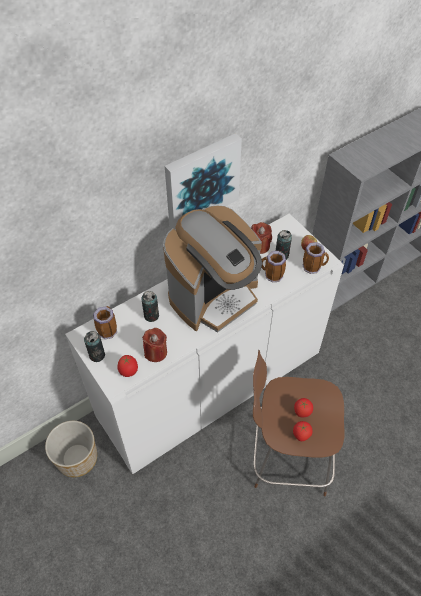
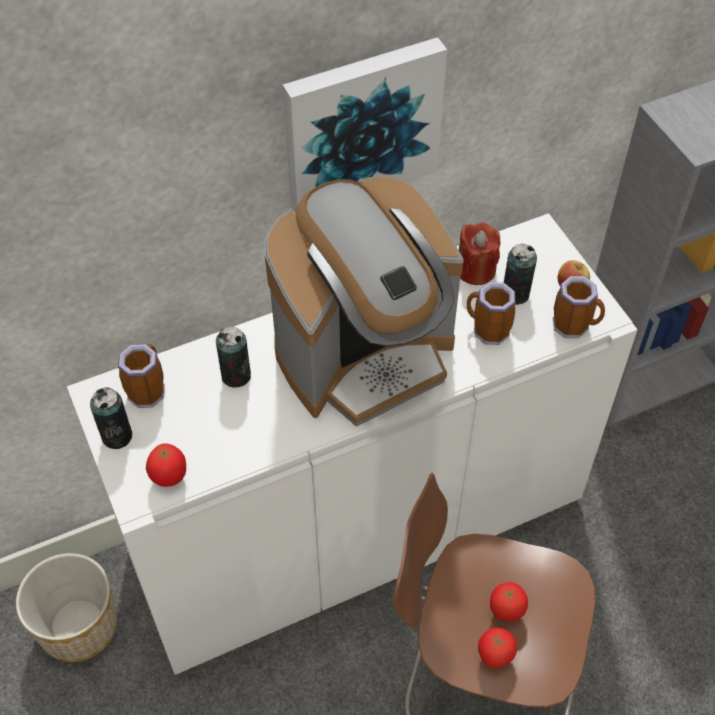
camera: 10 degrees right, 0 degrees up
red candle [142,328,167,362] -> none

